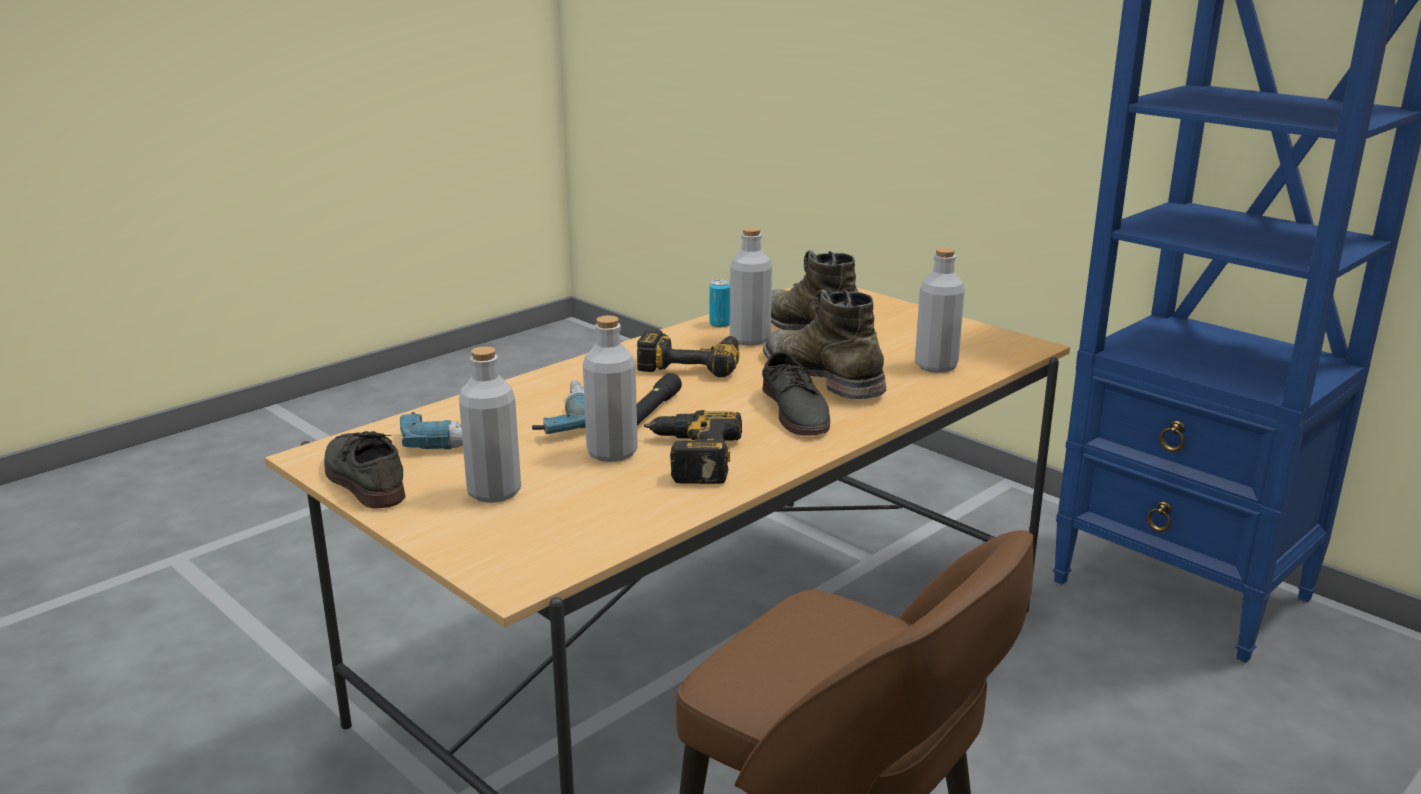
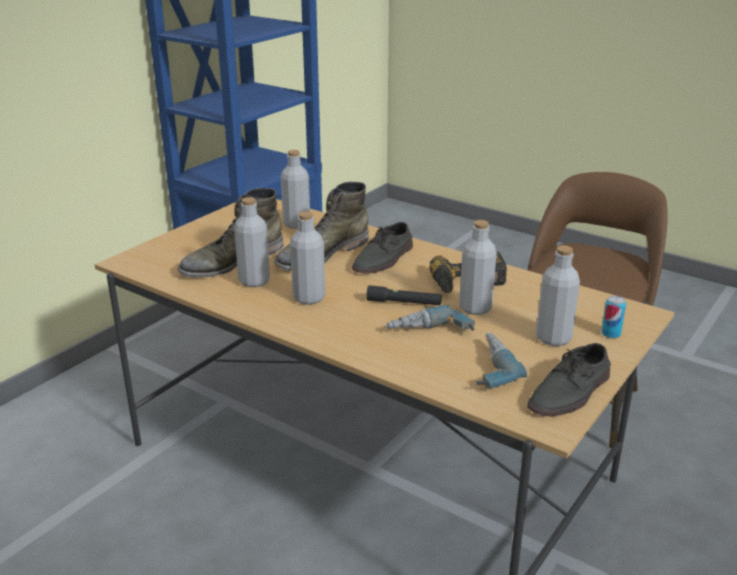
camera: 100 degrees left, 5 degrees up
power drill [637,329,739,377] -> grey bottle [290,211,325,305]
can [710,280,730,327] -> can moved to [601,296,626,339]
grey shoe [762,351,830,436] -> grey shoe turned 150 degrees clockwise [352,222,413,273]

